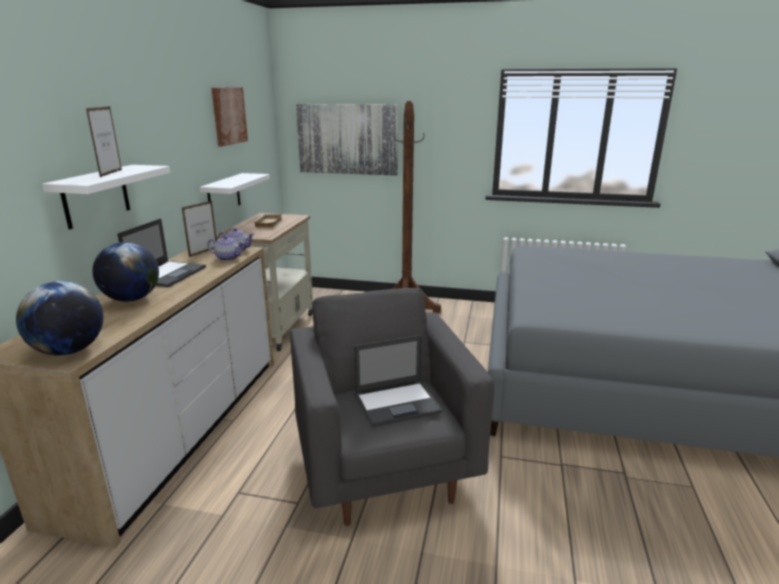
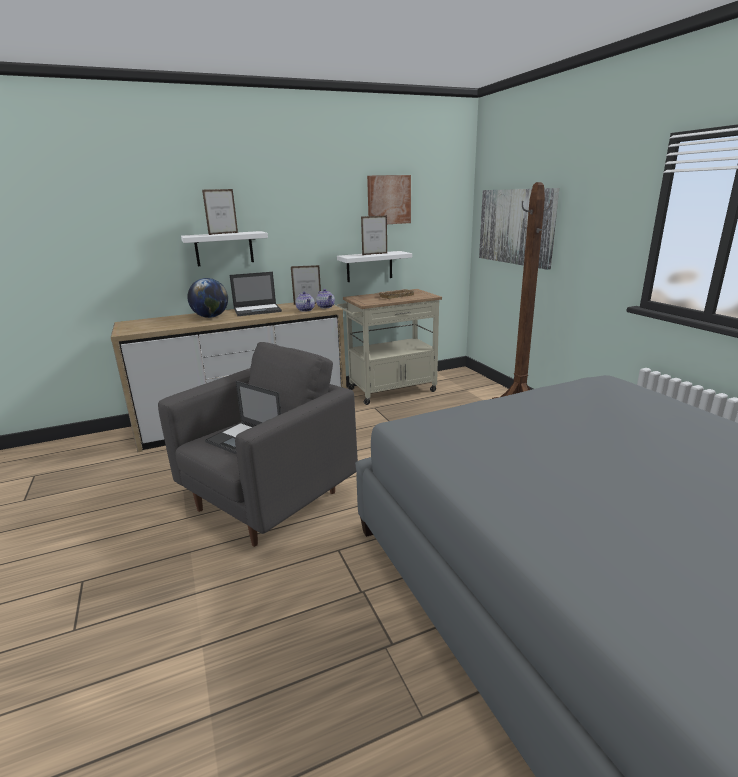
camera: 55 degrees right, 0 degrees up
globe [16,281,103,355] -> none
none -> picture frame [361,215,387,255]

